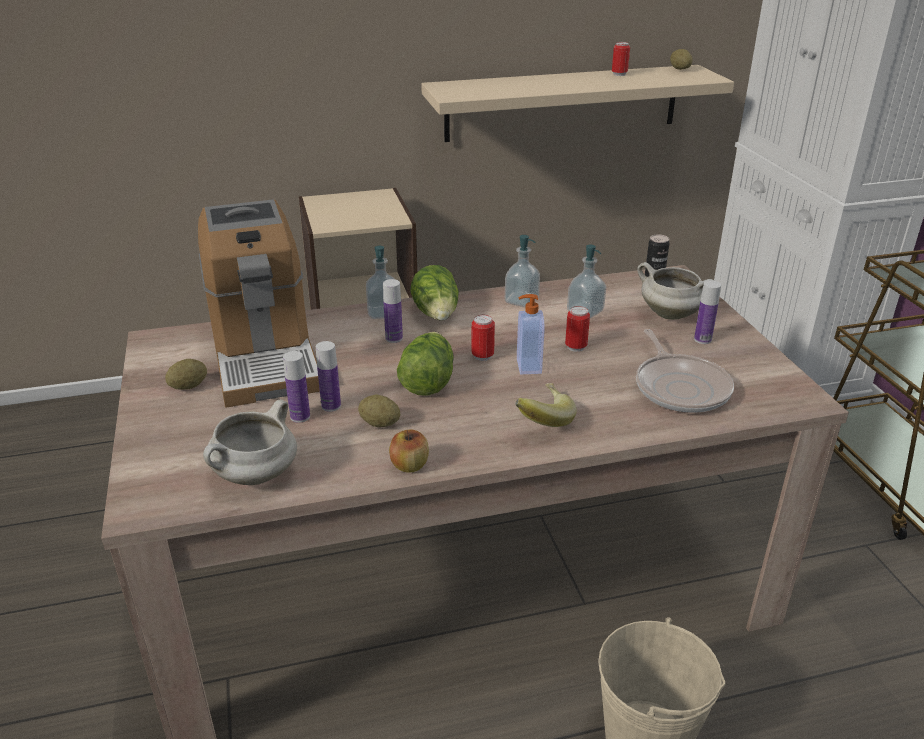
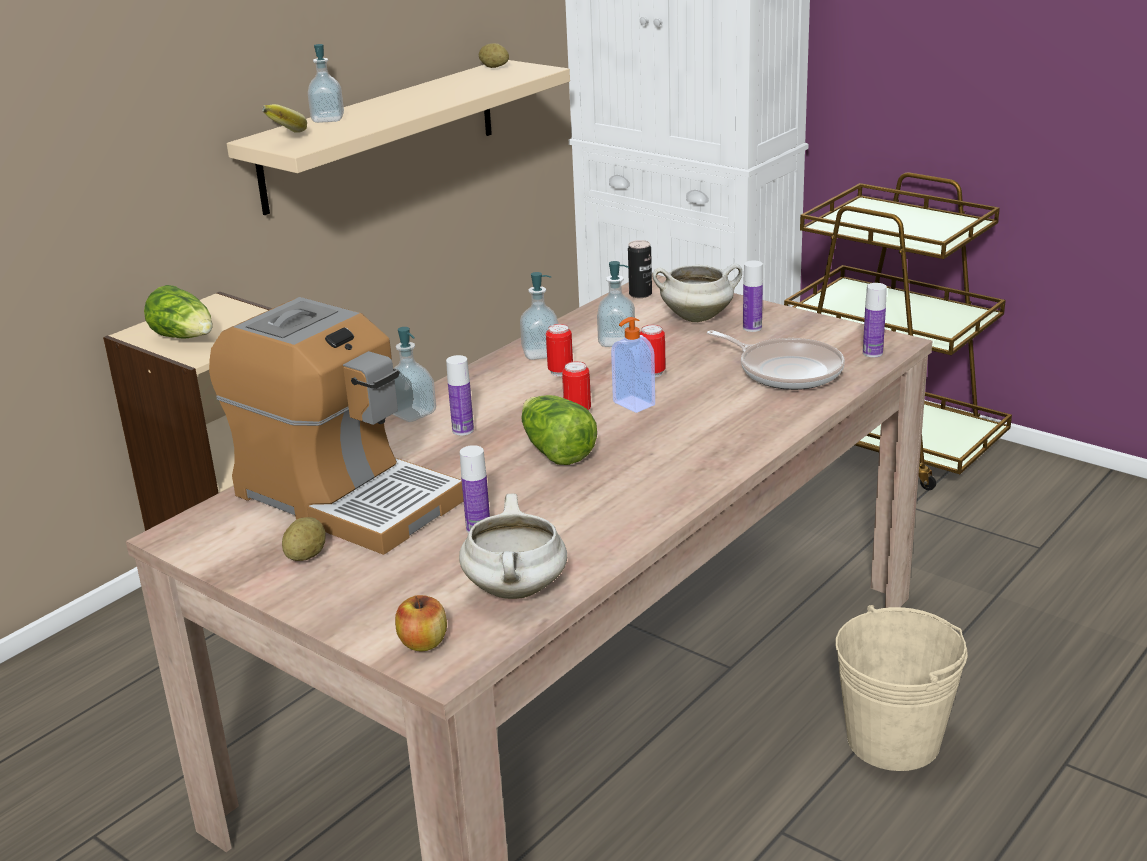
camera: 35 degrees left, 5 degrees down
bottle [316,341,341,412] -> bottle moved to [863,283,887,357]
potato [358,395,400,427] -> none
apple [389,429,429,473] -> apple moved to [395,595,447,651]
lettuce [411,265,459,321] -> lettuce moved to [144,285,212,339]
banana [515,383,577,427] -> banana moved to [262,104,307,133]
can [612,42,630,76] -> can moved to [546,324,573,376]
none -> soap dispenser [308,44,344,123]

